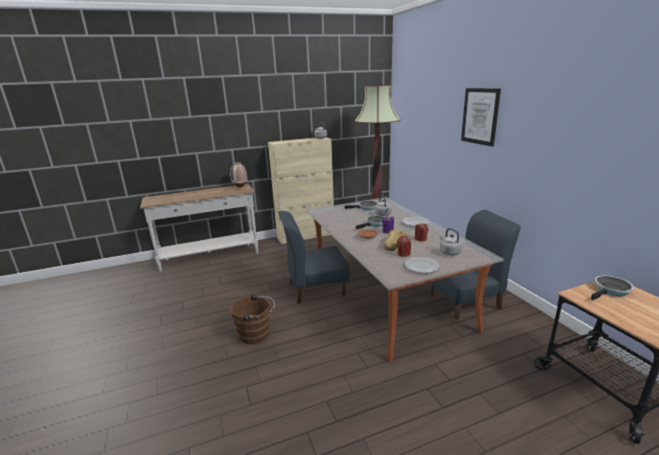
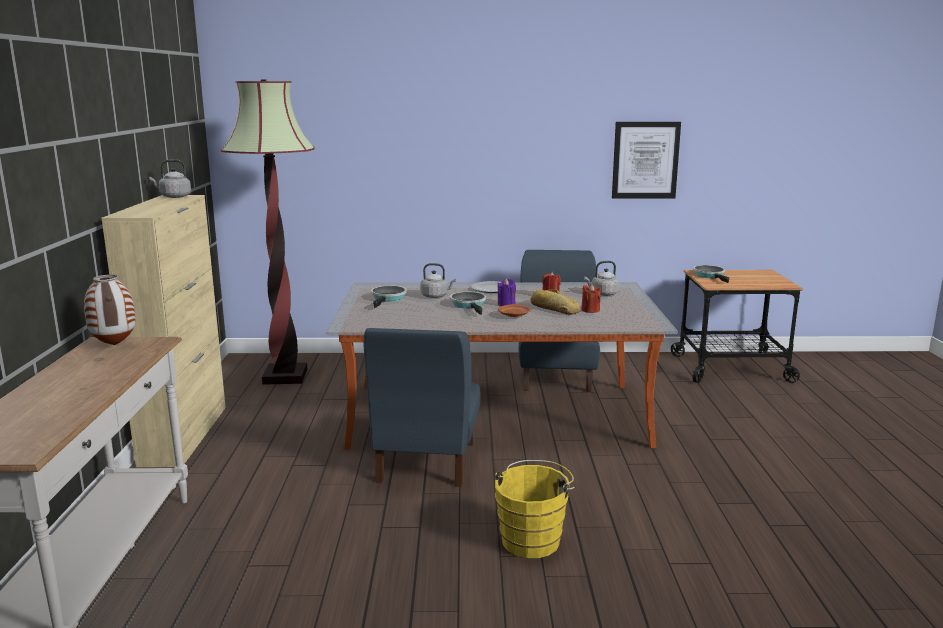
camera: 70 degrees left, 5 degrees down
brown bucket [230,294,275,344] -> yellow bucket [495,460,575,558]
plate [405,257,440,273] -> none
picture [461,88,501,147] -> picture moved to [612,122,681,198]

